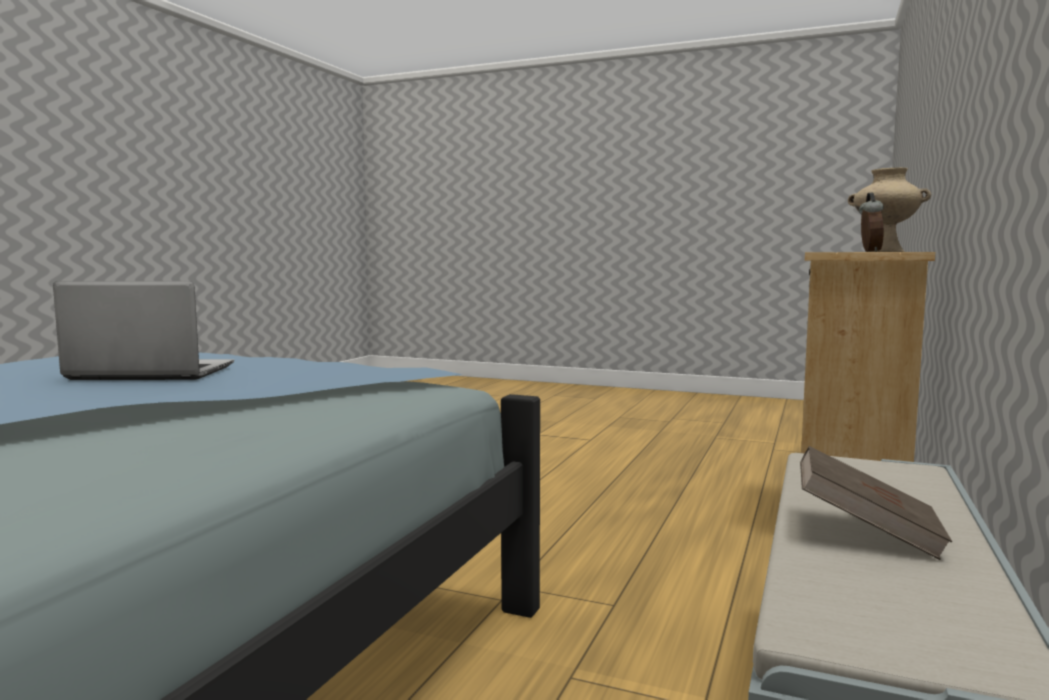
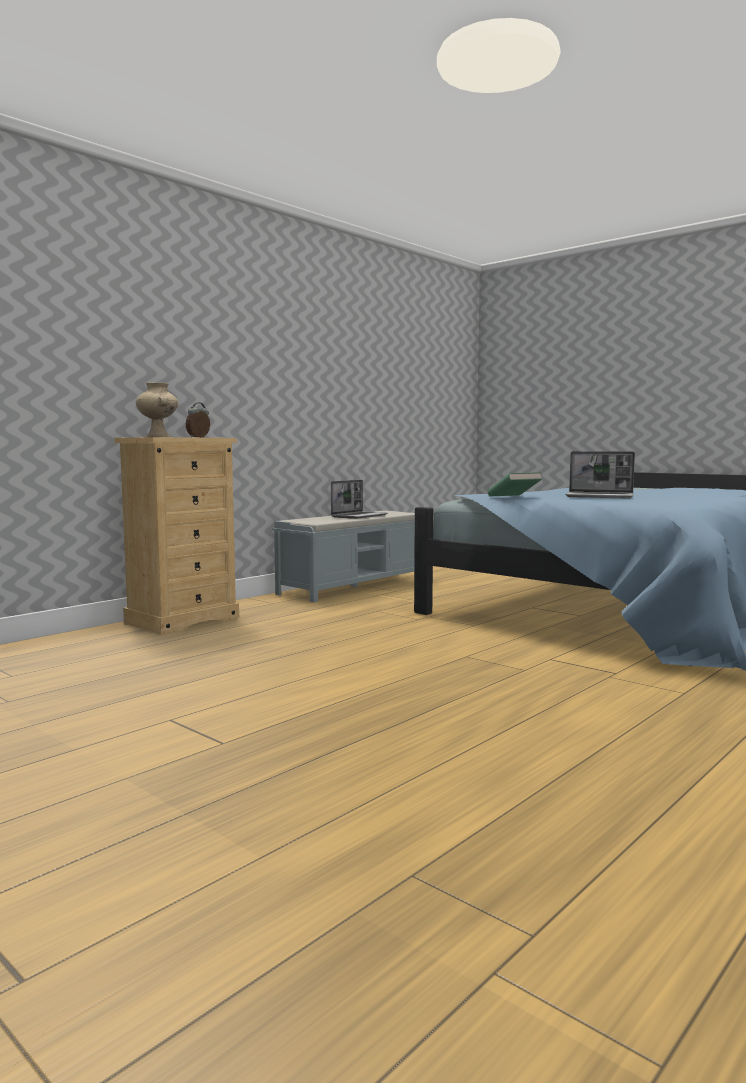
camera: 160 degrees left, 0 degrees up
brown book [800,446,952,560] -> laptop [331,480,388,519]
none -> green book [488,472,542,496]

